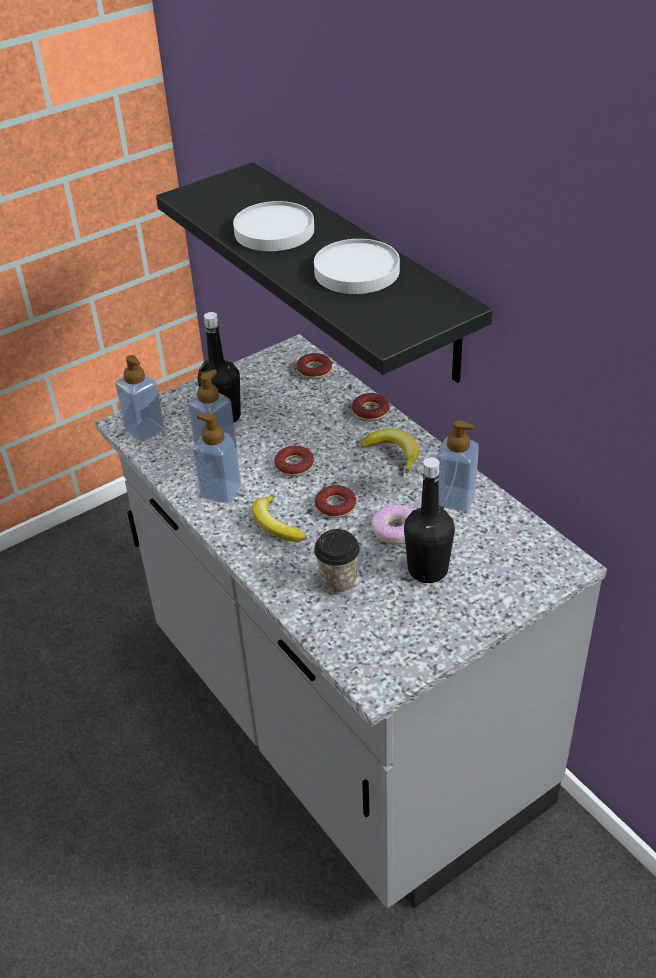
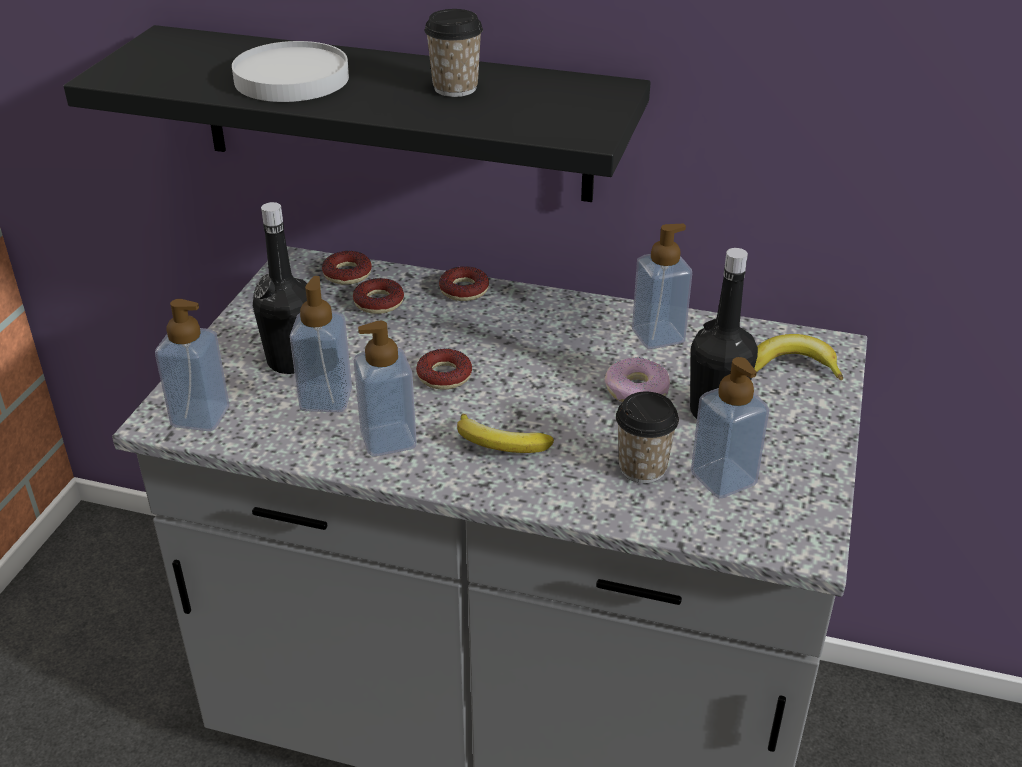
camera: 40 degrees left, 5 degrees down
white plate [314,239,400,294] -> cup [424,9,483,97]
donut [315,485,356,518] -> donut moved to [353,278,404,314]
banana [360,429,419,474] -> banana moved to [754,334,843,380]
none -> soap dispenser [691,357,769,499]

